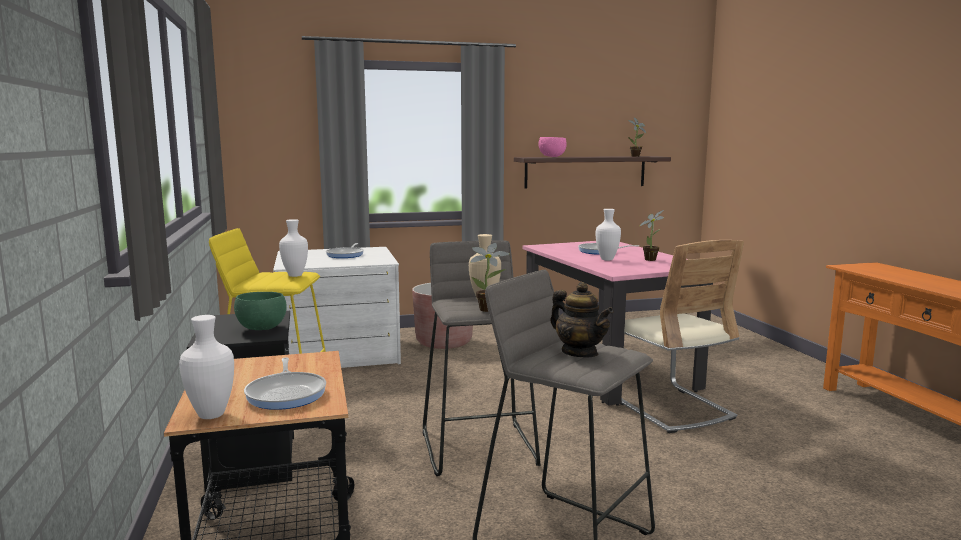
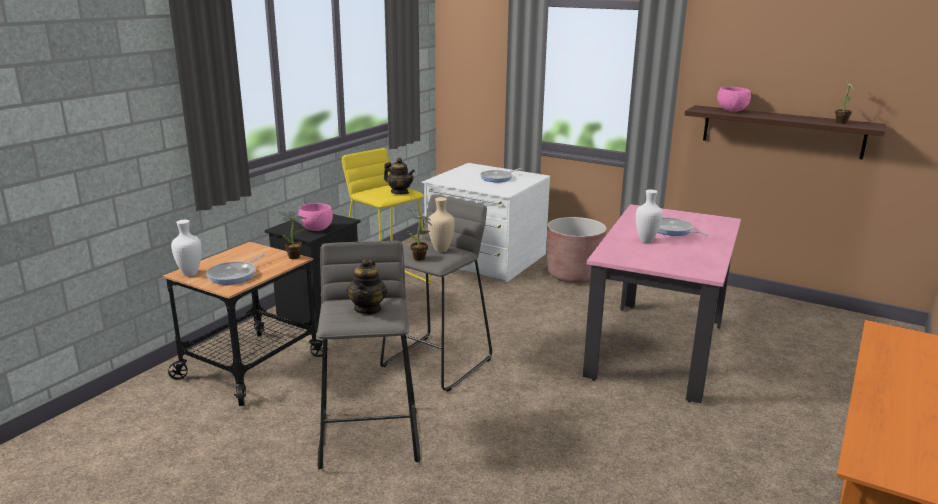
camera: 45 degrees right, 10 degrees up
green bowl [234,292,287,330] -> pink bowl [298,203,333,231]
white vase [279,219,308,277] -> teapot [384,158,415,194]
beige chair [621,240,744,433] -> none
potted plant [640,210,664,261] -> potted plant moved to [277,211,307,259]

